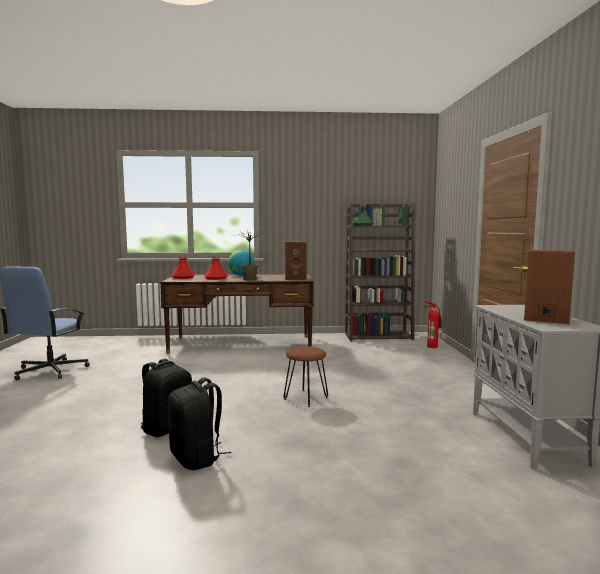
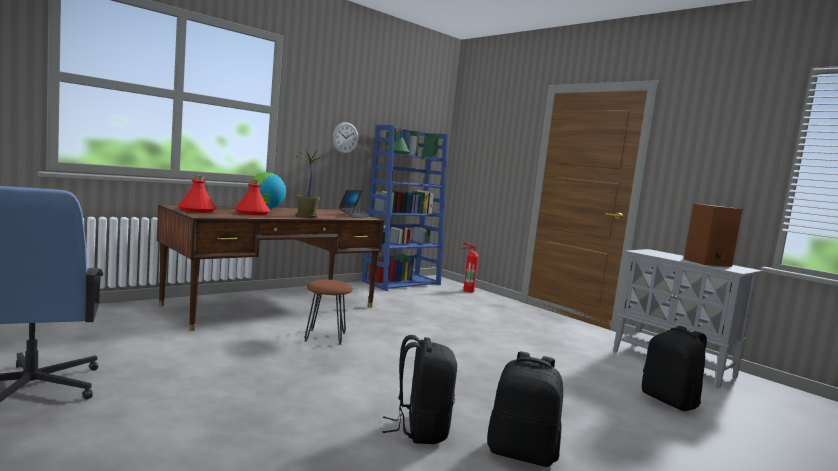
camera: 40 degrees left, 0 degrees up
brown stool [284,346,328,407] -> brown stool moved to [305,280,352,345]
brown speaker [285,242,307,280] -> laptop [338,190,370,218]
brown bookcase [345,203,415,341] -> blue bookcase [362,125,448,291]
none -> wall clock [332,122,358,154]
none -> black backpack [642,326,707,411]

